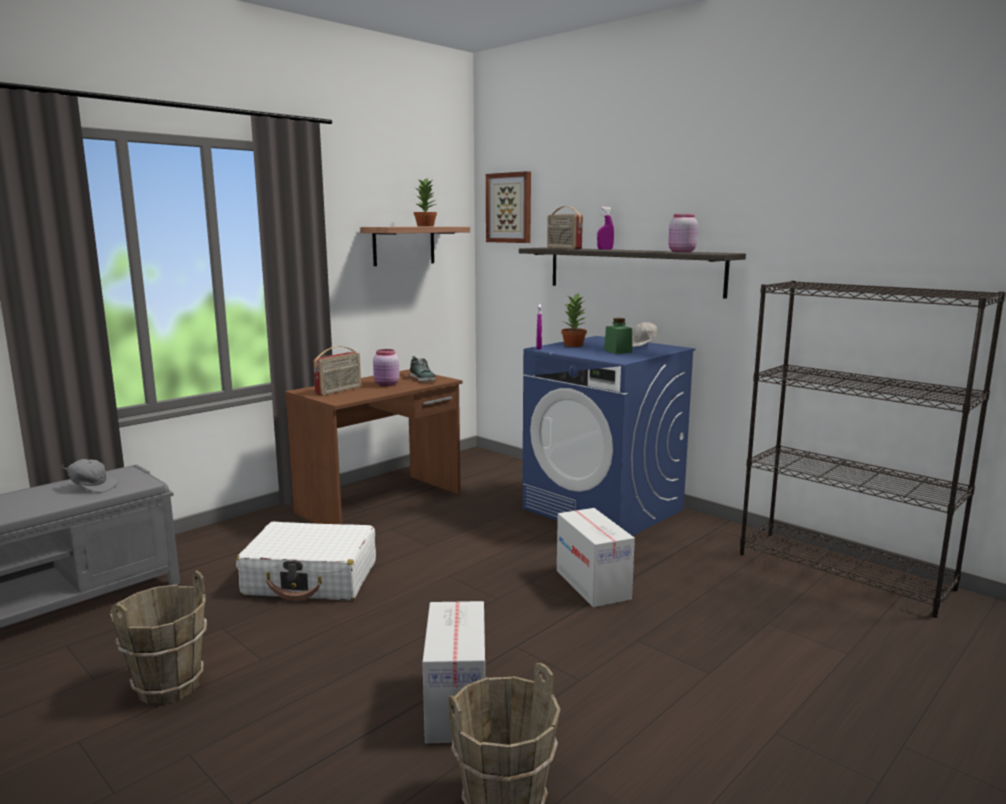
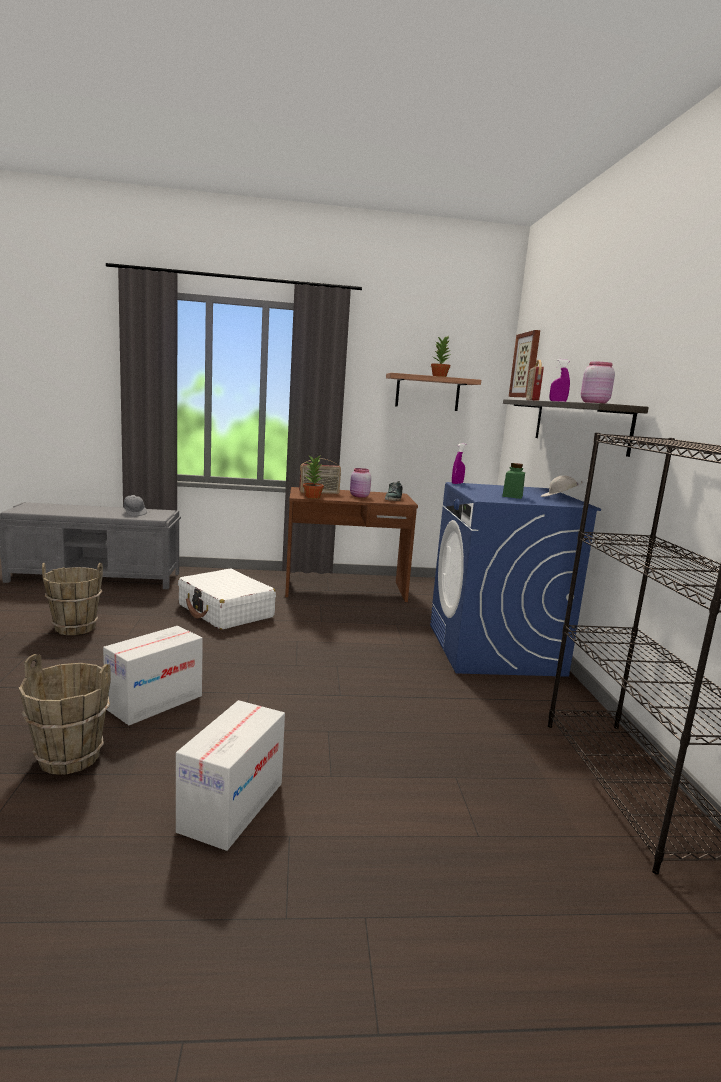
camera: 40 degrees right, 0 degrees up
cardboard box [557,508,635,607] -> cardboard box moved to [176,700,285,851]
potted plant [561,293,587,347] -> potted plant moved to [303,456,324,499]

